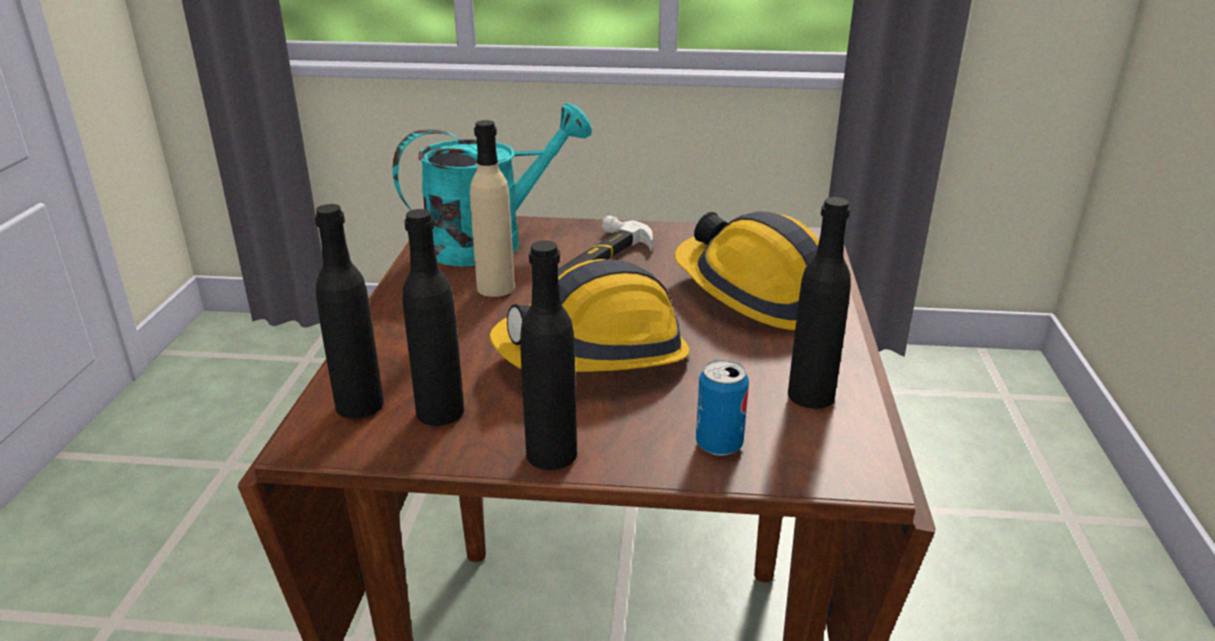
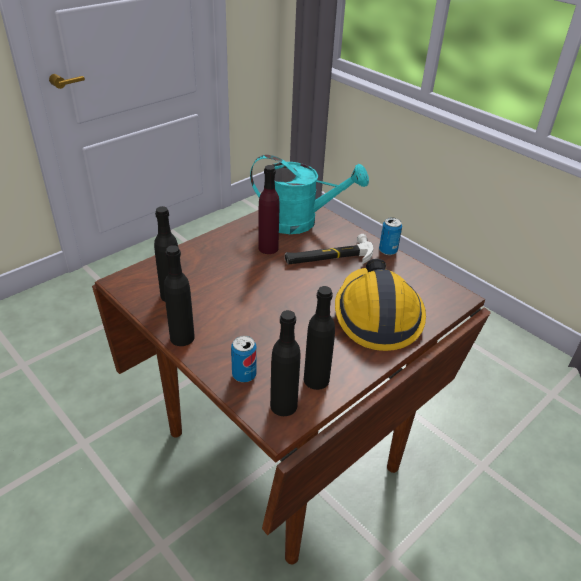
camera: 40 degrees right, 10 degrees up
black bottle [314,204,384,419] -> black bottle moved to [270,310,301,416]
beige bottle [470,120,515,297] -> purple bottle [258,165,280,254]
hard hat [489,259,690,372] -> none
none -> can [379,217,402,255]

